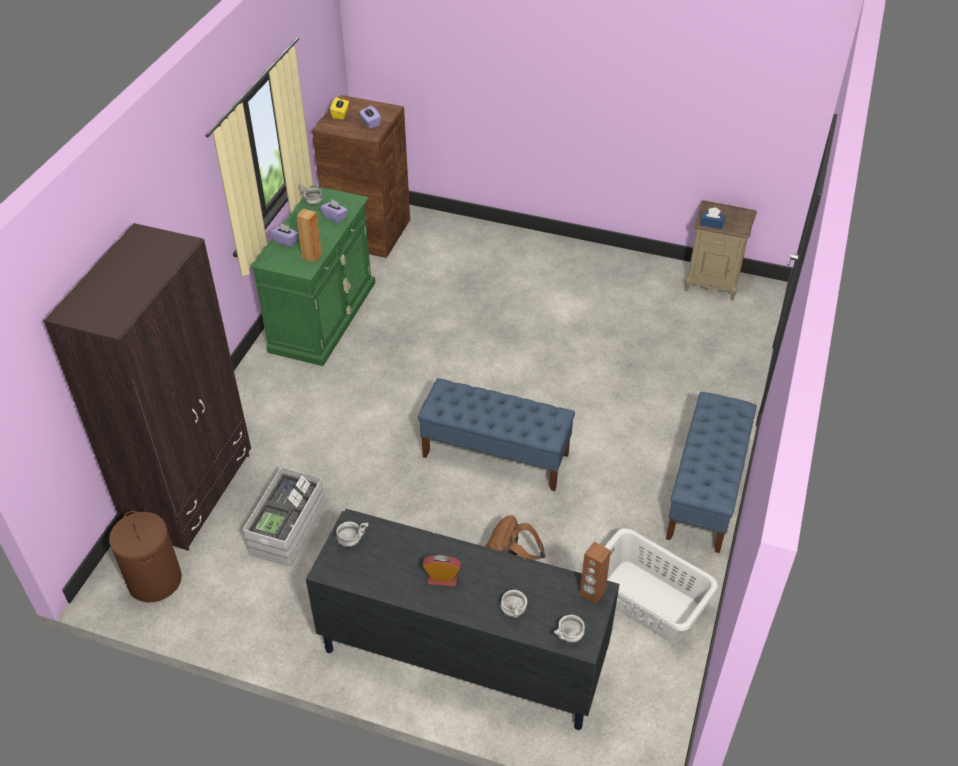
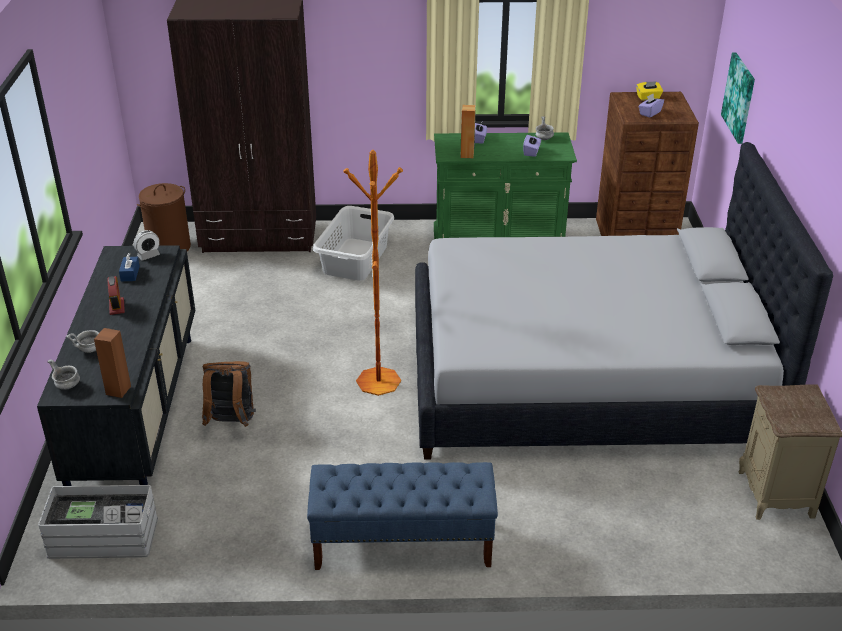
camera: 70 degrees right, 10 degrees down
grey storage box [243,467,326,566] -> grey storage box moved to [38,485,158,559]
grey bowl [336,522,368,547] -> alarm clock [133,230,160,261]
blue bench [417,378,575,491] -> orange clothes rack [343,150,403,396]
grey laundry basket [604,528,718,641] -> grey laundry basket moved to [313,206,394,281]
blue tissue box [700,207,725,229] -> blue tissue box moved to [119,253,140,281]
none -> grey bed [415,142,833,460]
none -> picture [721,52,755,144]

